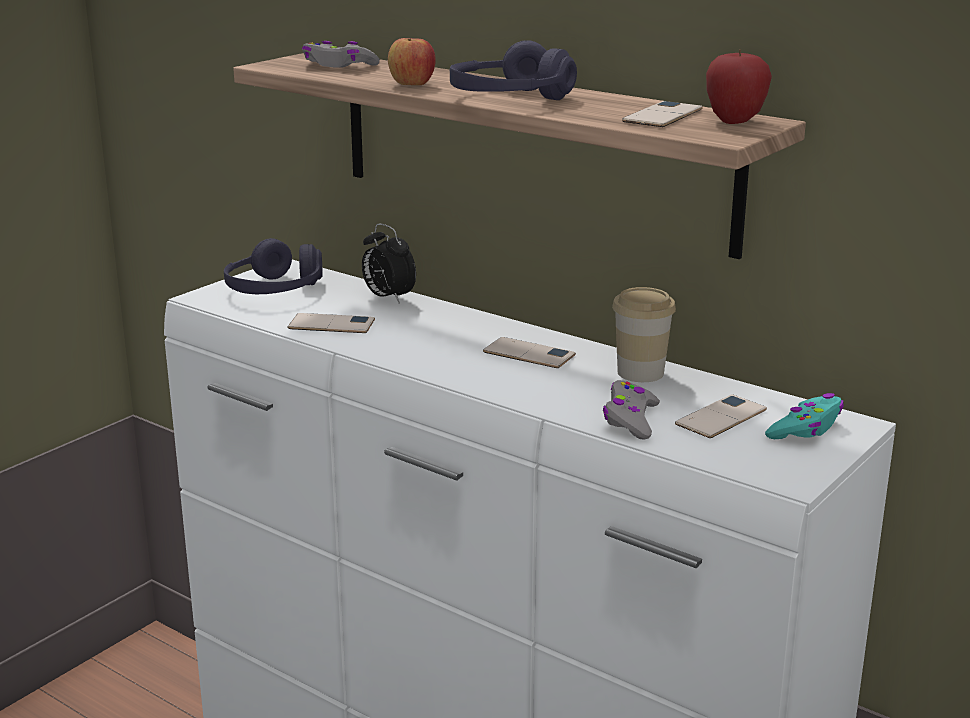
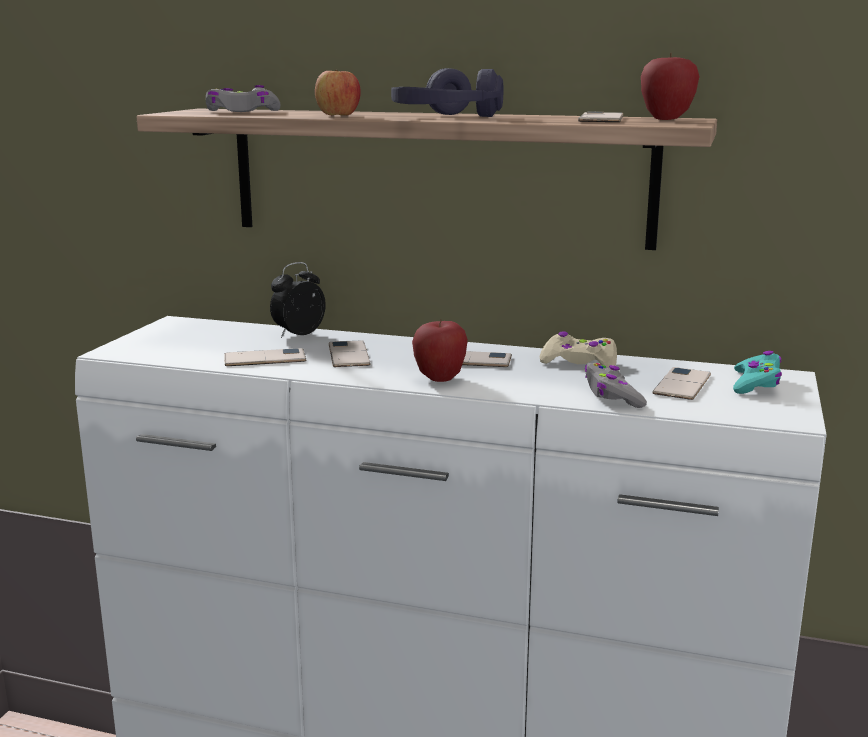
camera: 20 degrees left, 5 degrees down
purple headphones [224,238,323,294] -> none
alarm clock [362,224,416,304] -> alarm clock turned 105 degrees clockwise [270,262,326,338]
cup [612,287,676,382] -> beige game controller [540,331,617,367]
none -> phone [329,340,370,367]
none -> apple [412,320,468,382]

